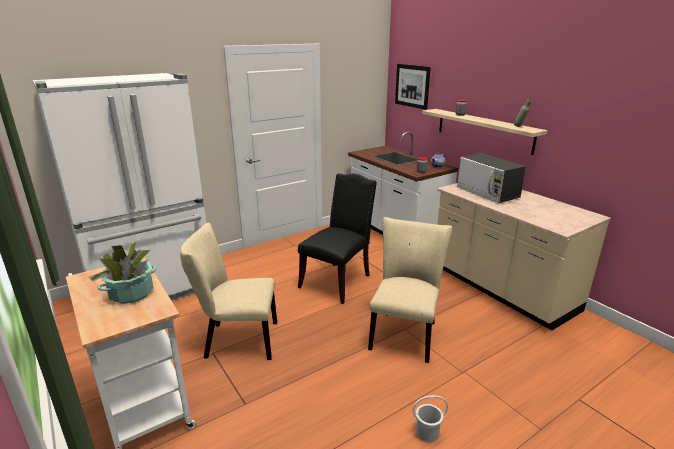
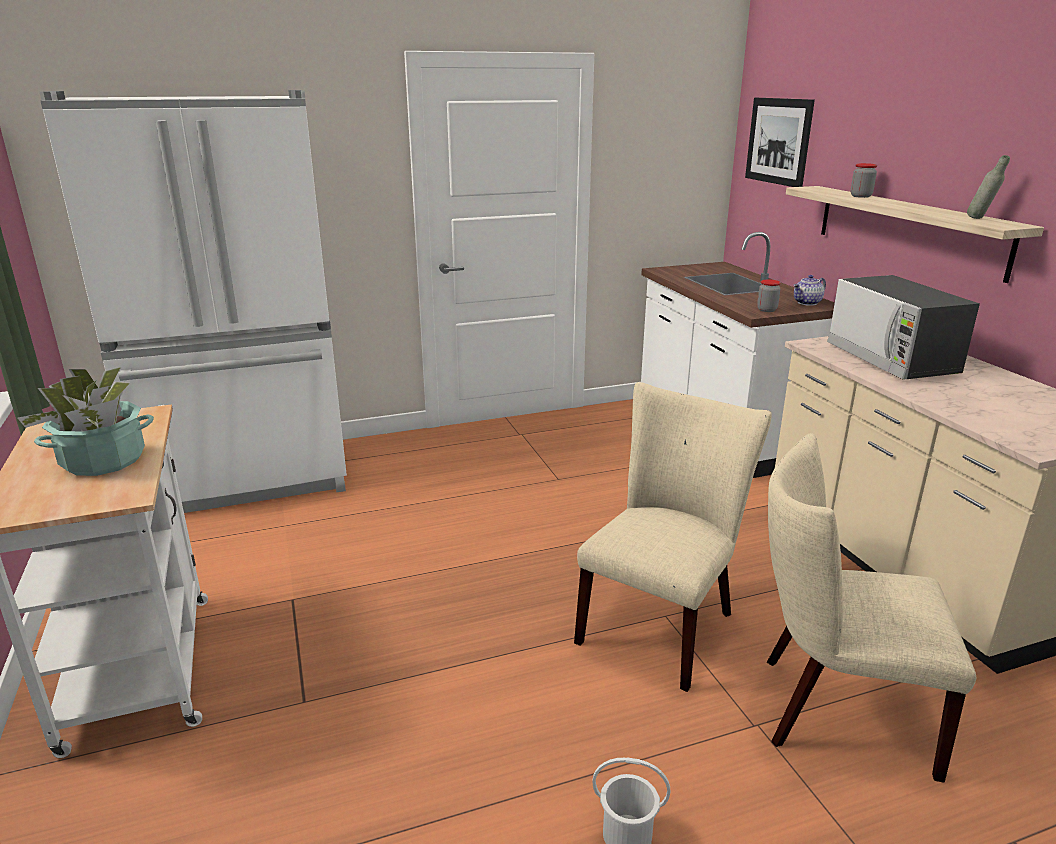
camera: 15 degrees right, 0 degrees up
beige chair [180,223,277,360] -> beige chair moved to [767,433,976,783]
black chair [298,173,377,304] -> none

